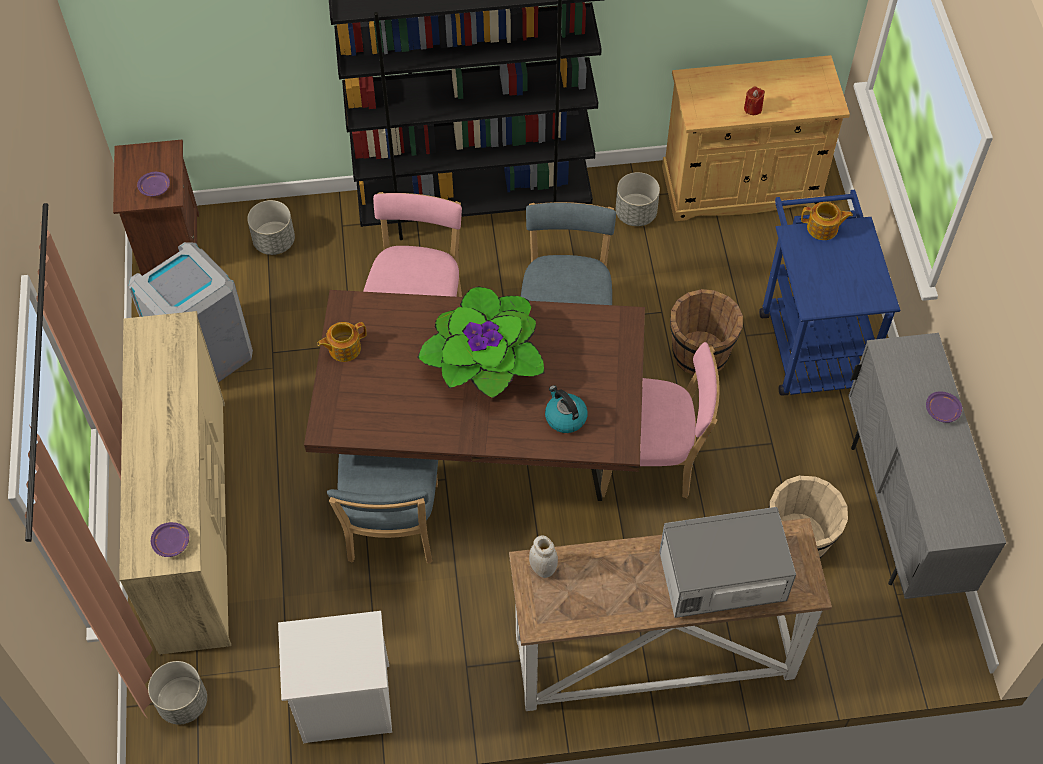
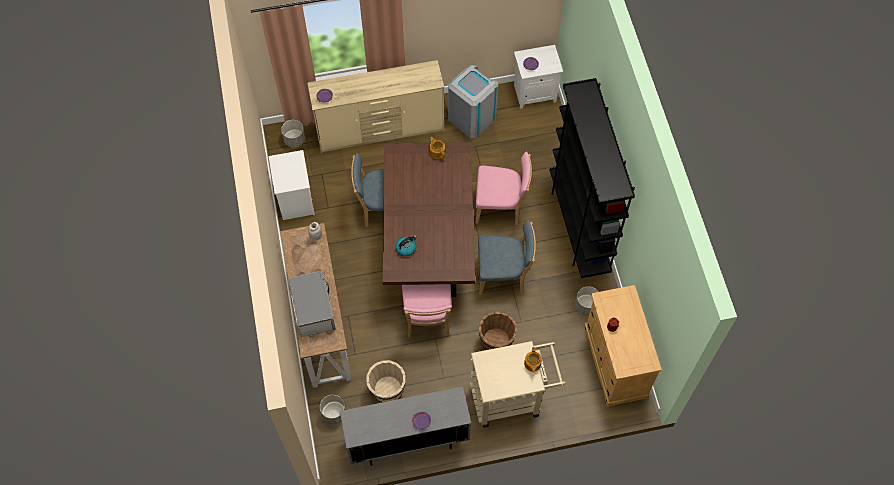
camera: 85 degrees right, 5 degrees up
brown nightstand [113,140,199,275] -> white nightstand [514,45,563,109]
grey planter [247,200,295,255] -> grey planter moved to [320,395,346,425]
potted plant [417,287,544,398] -> none
blue cart [759,190,900,396] -> beige cart [470,341,566,428]

